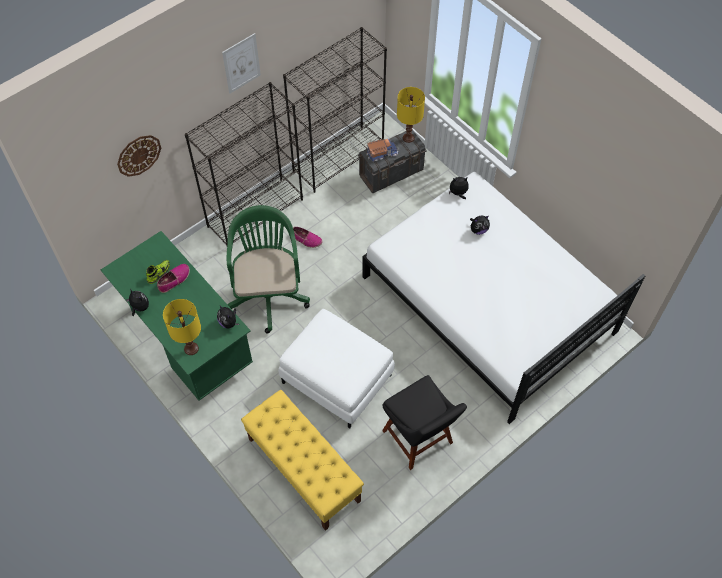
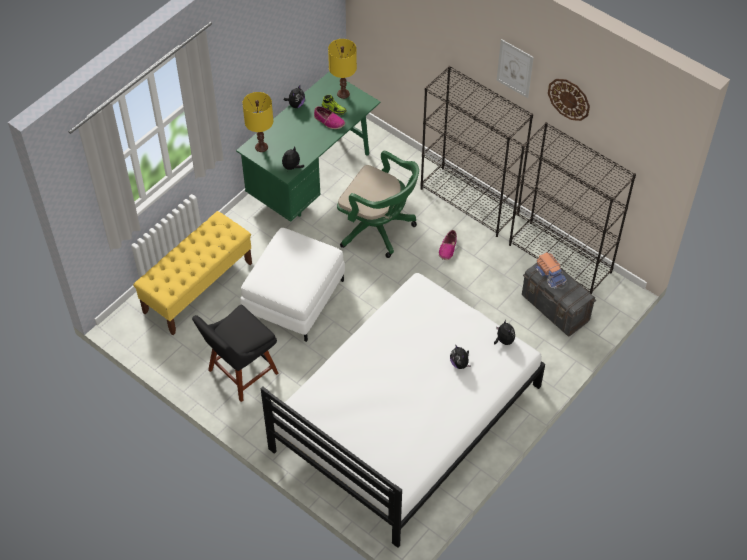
camera: 80 degrees right, 5 degrees down
wall clock [117,135,161,177] -> wall clock moved to [548,79,590,121]
green office chair [227,205,310,334] -> green office chair turned 45 degrees clockwise [337,151,419,258]
yellow table lamp [397,87,425,143] -> yellow table lamp moved to [328,39,357,99]

